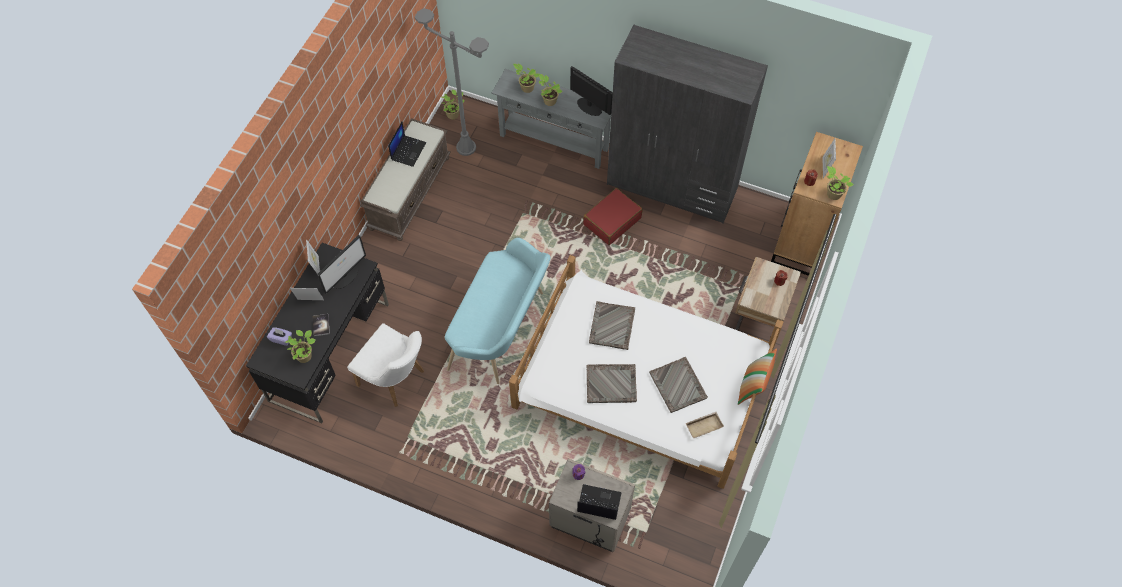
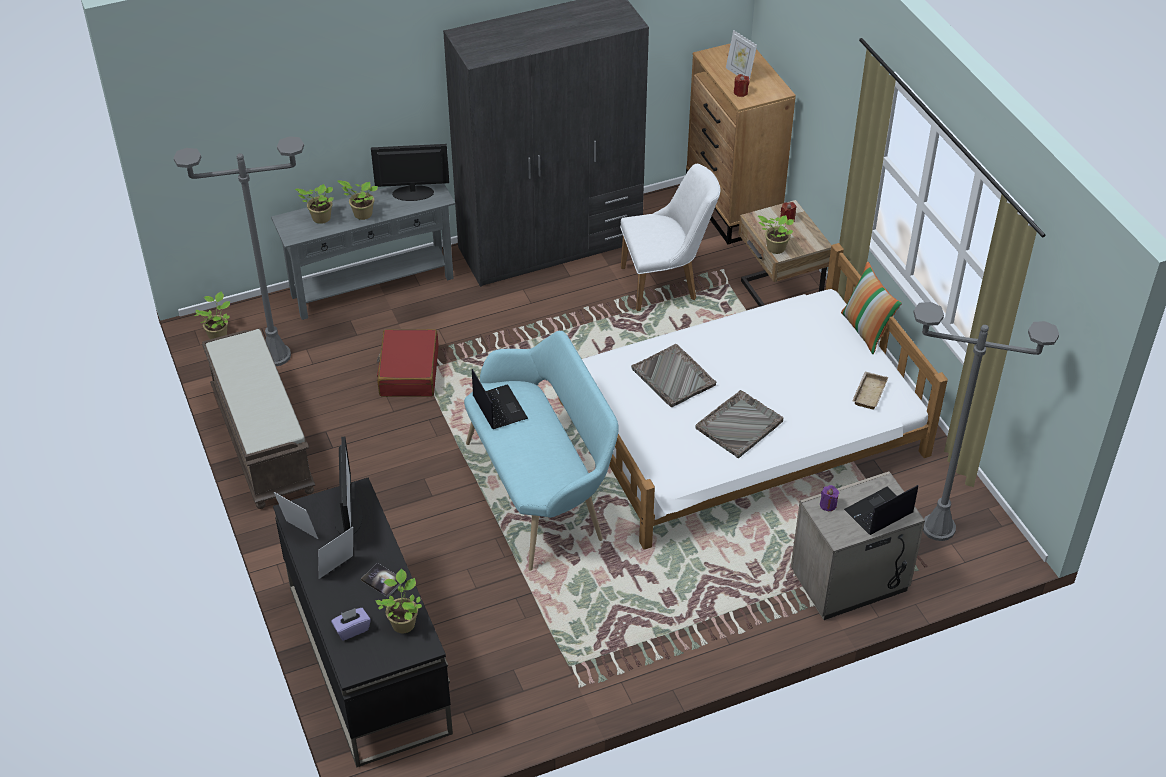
camera: 45 degrees left, 15 degrees down
white chair [347,323,424,407] -> white chair moved to [620,164,720,311]
laptop [388,122,426,167] -> laptop moved to [472,369,528,429]
red suitcase [583,188,643,245] -> red suitcase moved to [377,329,438,397]
grey tray [649,357,708,413] -> none
potted plant [827,166,854,200] -> potted plant moved to [758,215,794,254]
none -> grey floor lamp [913,302,1059,541]

